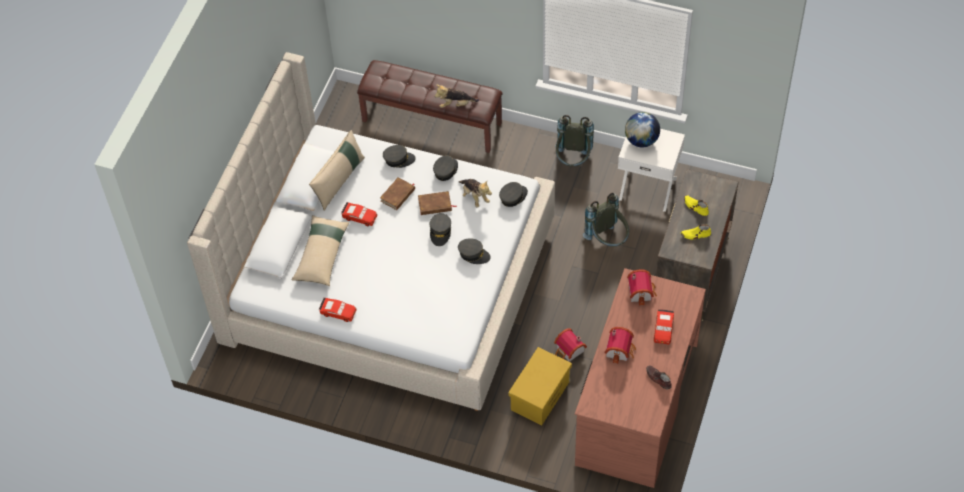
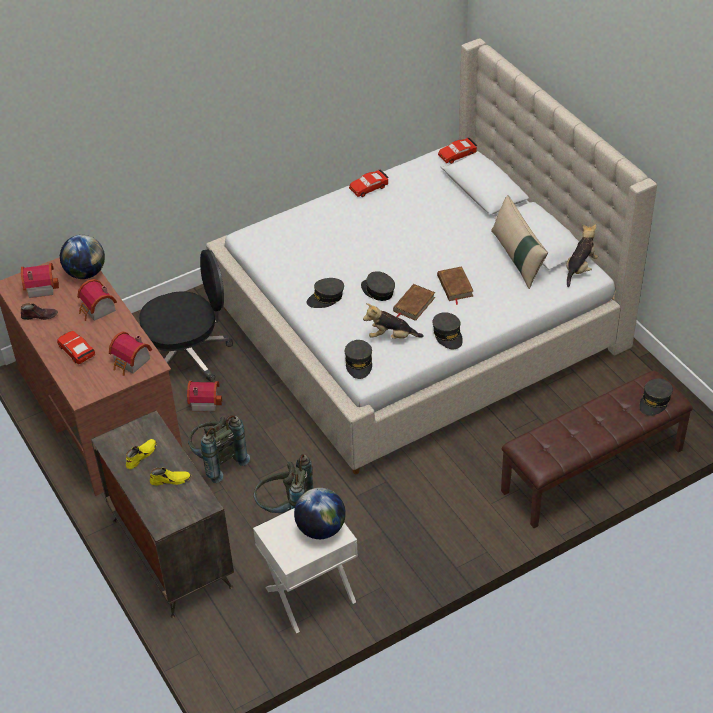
camera: 130 degrees right, 10 degrees down
beige pillow [292,215,349,286] -> none
red toy car [341,202,377,226] -> red toy car moved to [438,138,477,164]
grey cap [383,145,416,168] -> grey cap moved to [639,378,673,416]
plush toy [435,85,479,108] -> plush toy moved to [566,224,598,287]
yellow storage box [508,347,572,425] -> black office chair [139,249,233,382]
grey backpack [555,115,594,167] -> grey backpack moved to [188,415,250,483]
none -> toy house [21,263,59,298]
none -> globe [60,235,105,279]

